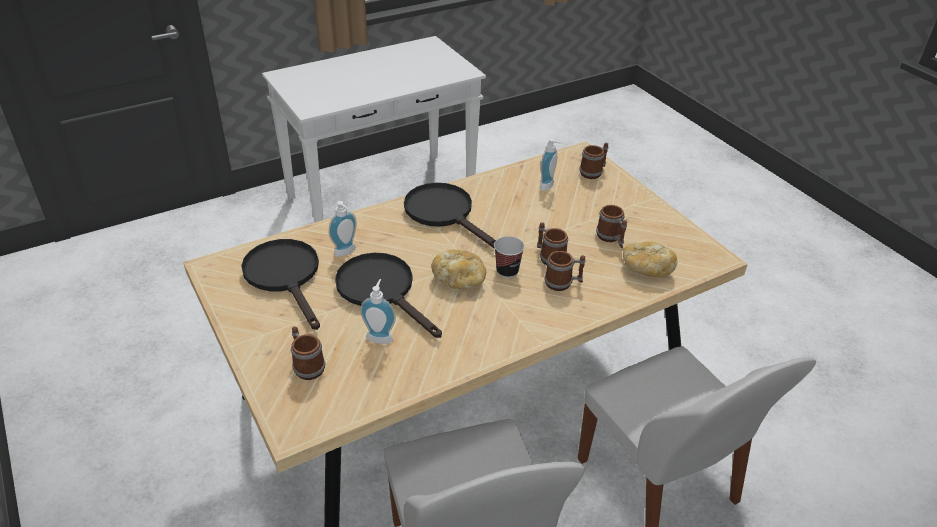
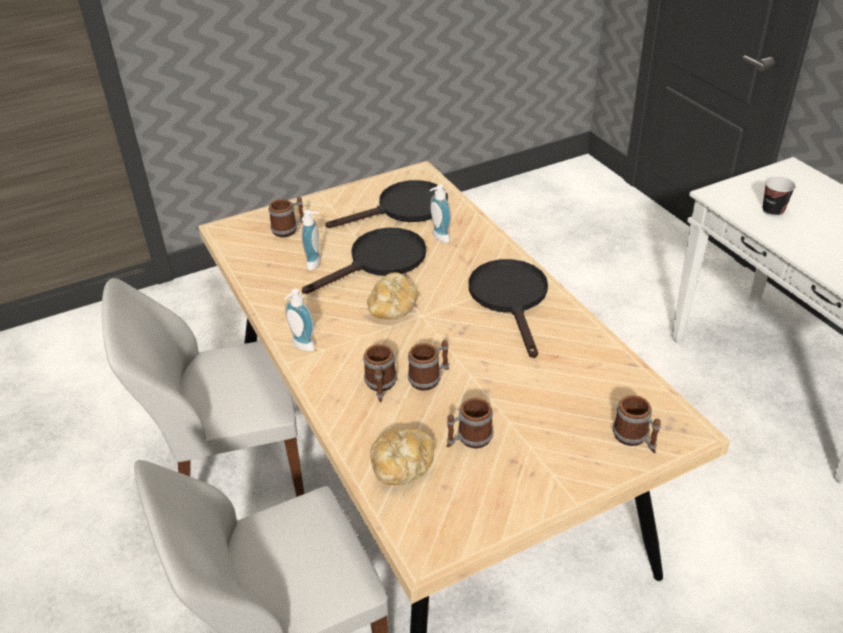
camera: 95 degrees right, 0 degrees up
black frying pan [404,183,496,249] -> black frying pan turned 60 degrees counterclockwise [469,259,548,358]
cup [494,236,525,278] -> cup moved to [762,176,796,217]
soap dispenser [540,138,562,191] -> soap dispenser moved to [284,289,315,351]

